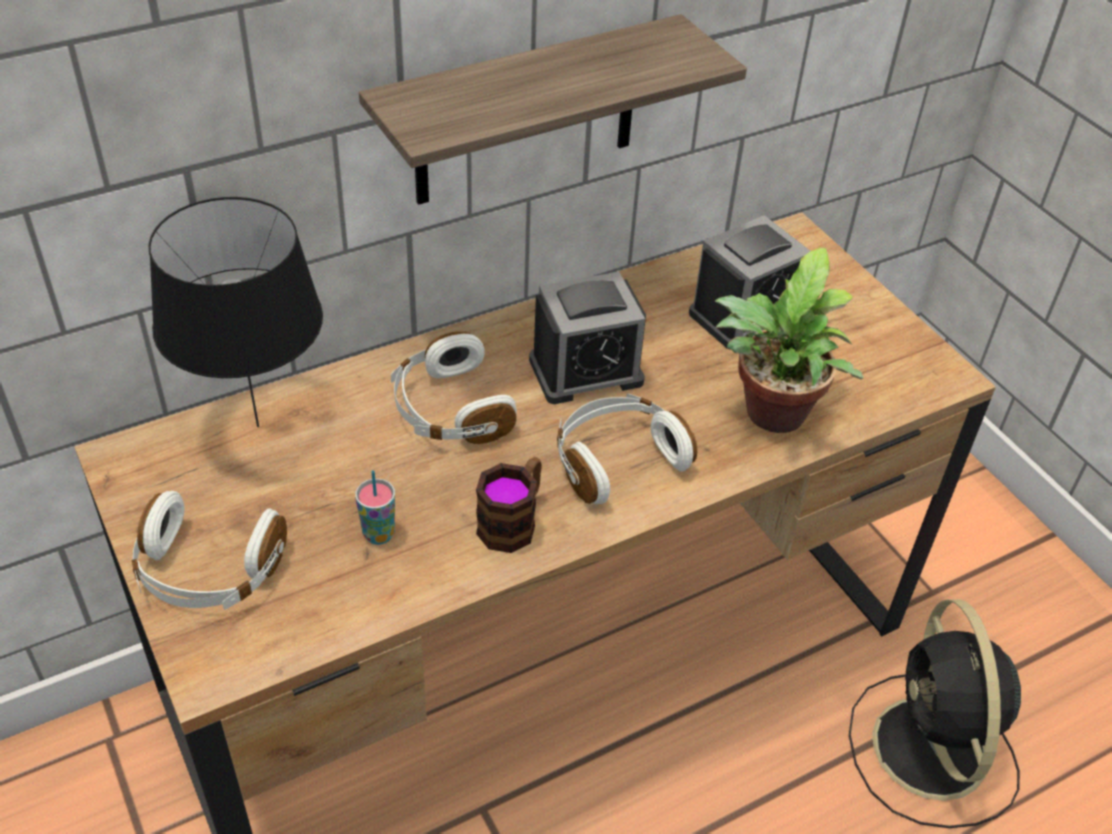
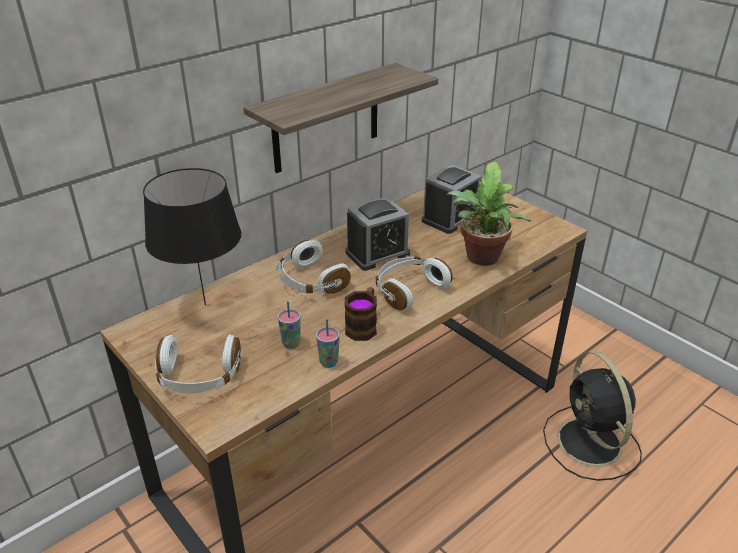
camera: 10 degrees left, 10 degrees down
none -> cup [316,319,339,368]

